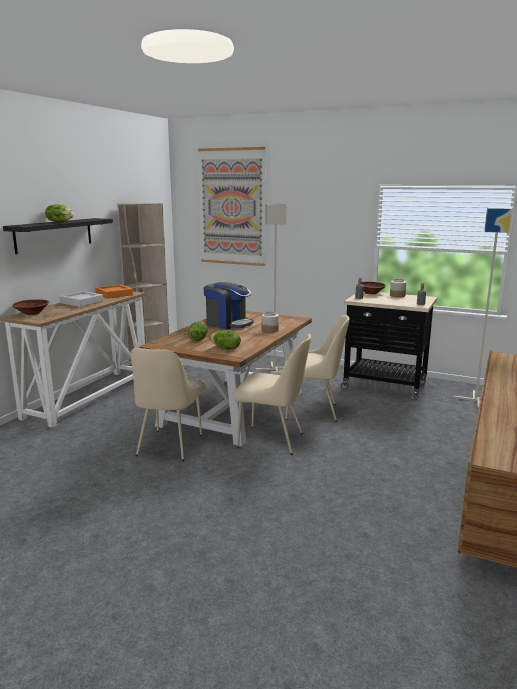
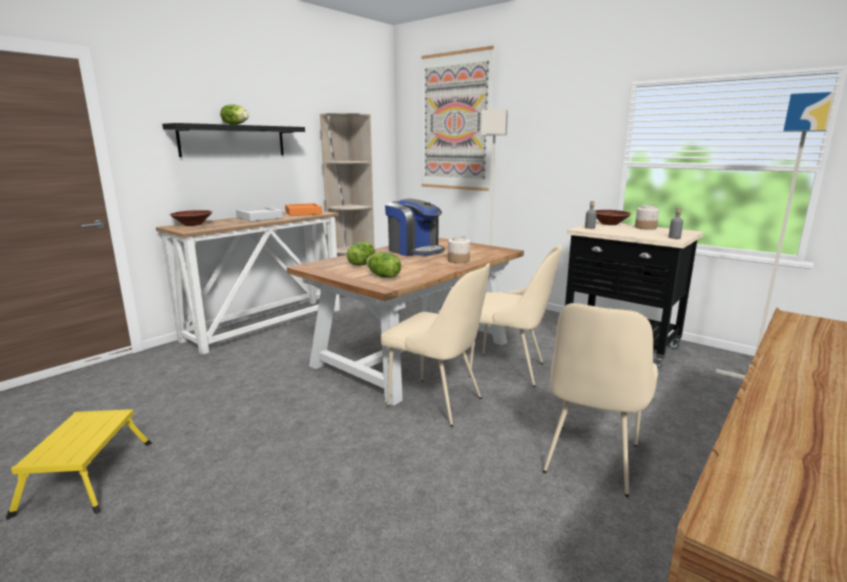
camera: 15 degrees right, 0 degrees up
beige chair [131,348,206,461] -> beige chair moved to [543,303,658,497]
none -> yellow step ladder [6,409,152,520]

